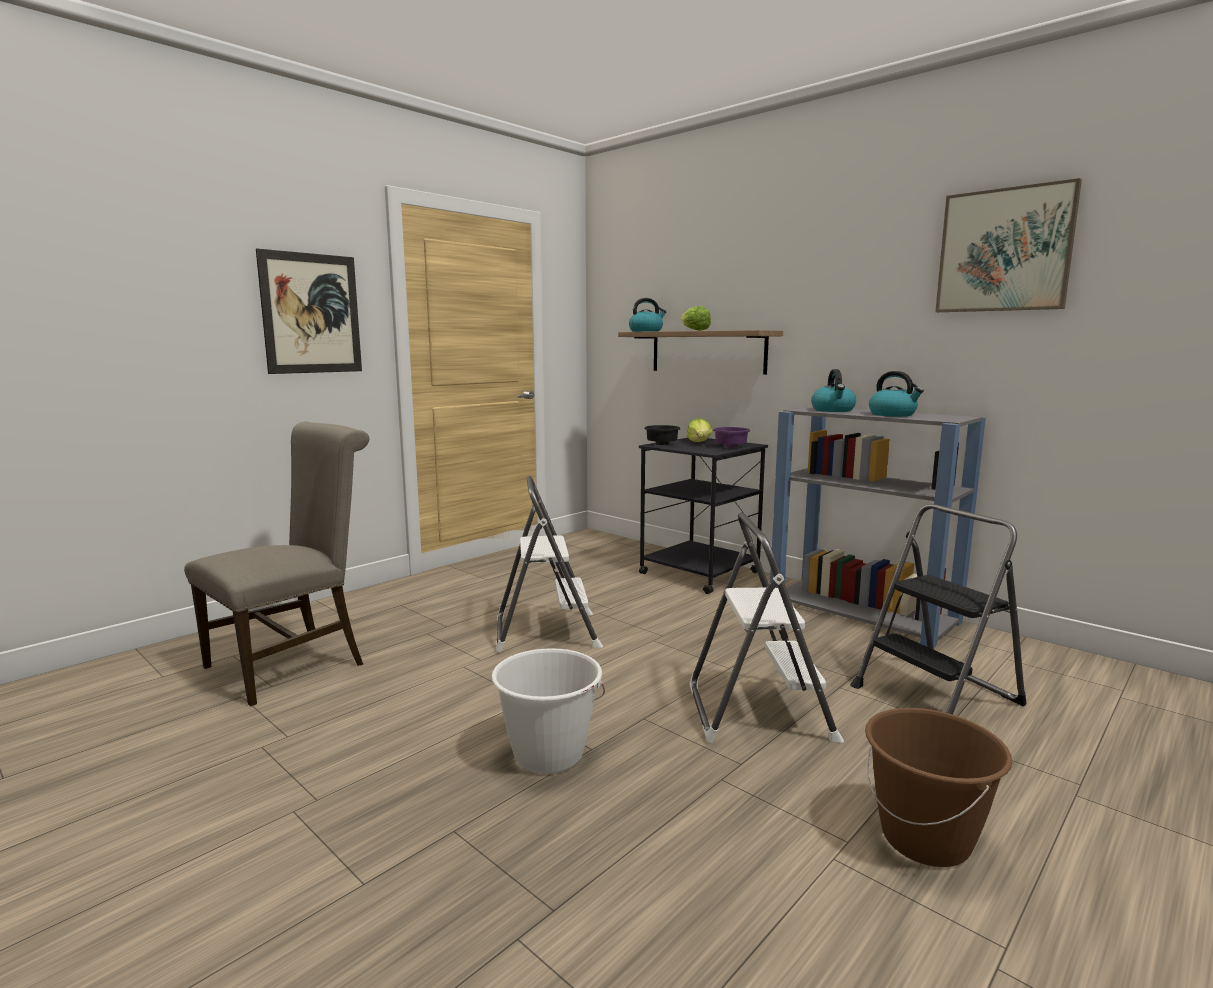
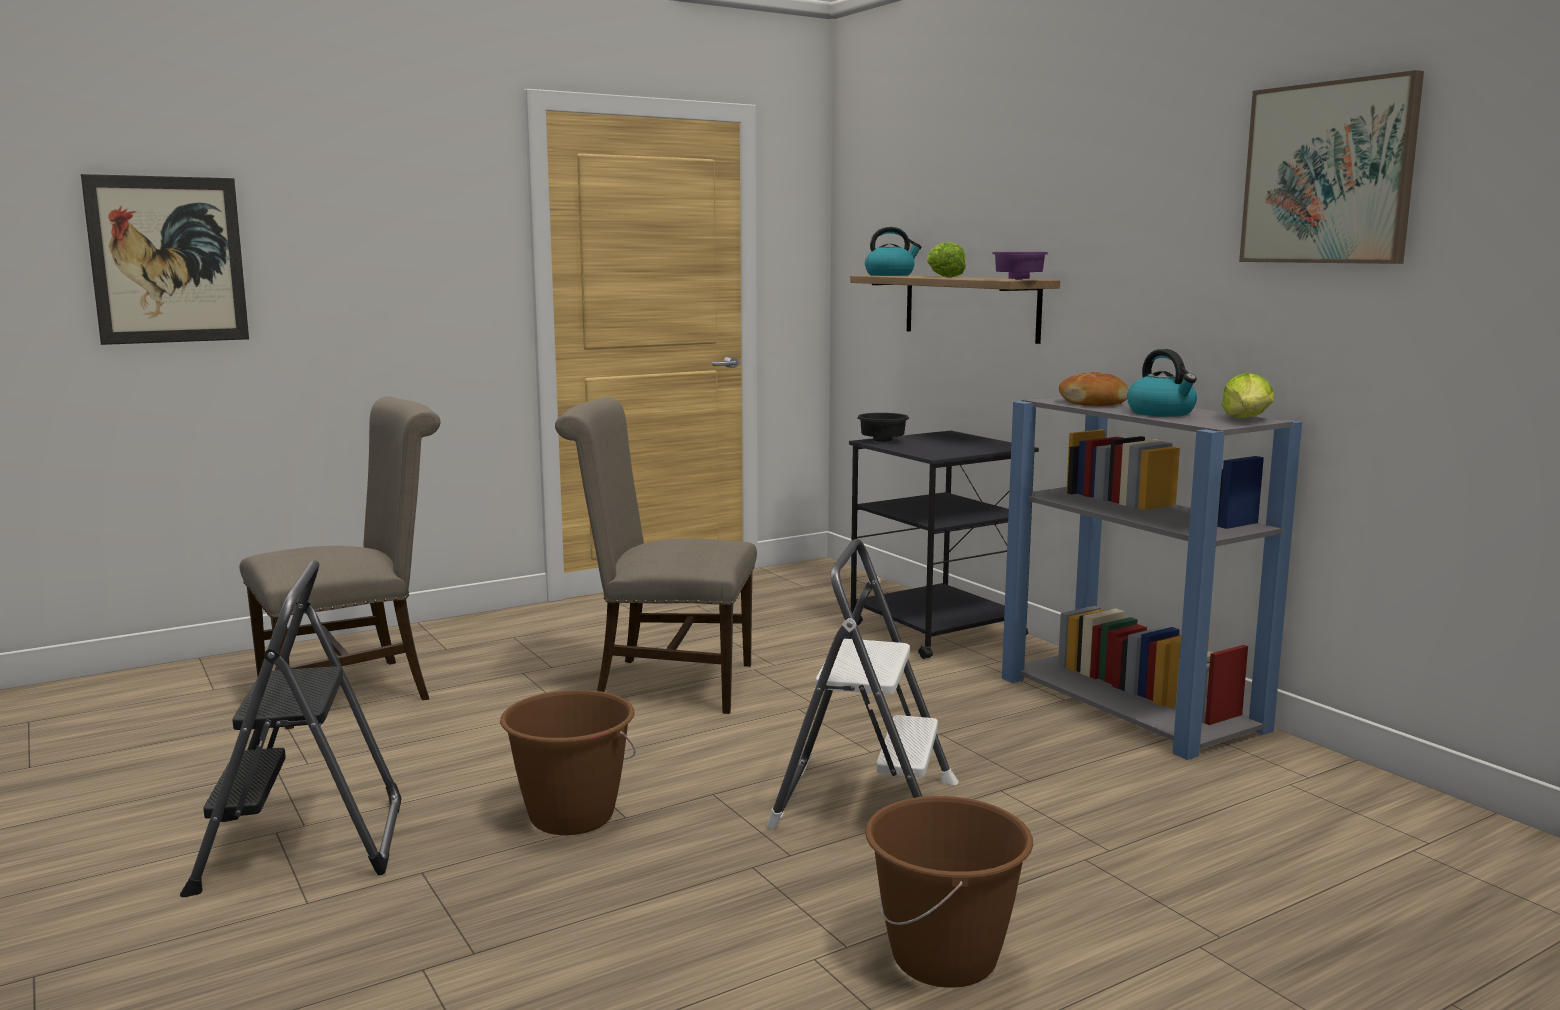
camera: 15 degrees right, 0 degrees up
picture [256,248,362,374] -> picture moved to [81,174,249,345]
white bucket [491,648,605,774] -> brown bucket [500,690,636,835]
white step ladder [496,476,603,653] -> beige chair [555,397,757,714]
lettuce [687,418,713,442] -> lettuce moved to [1222,373,1275,418]
purple bowl [713,427,750,447] -> purple bowl moved to [992,252,1048,280]
kettle [811,369,856,412] -> bread [1059,372,1129,406]
black step ladder [850,504,1026,715] -> black step ladder moved to [180,560,401,897]

